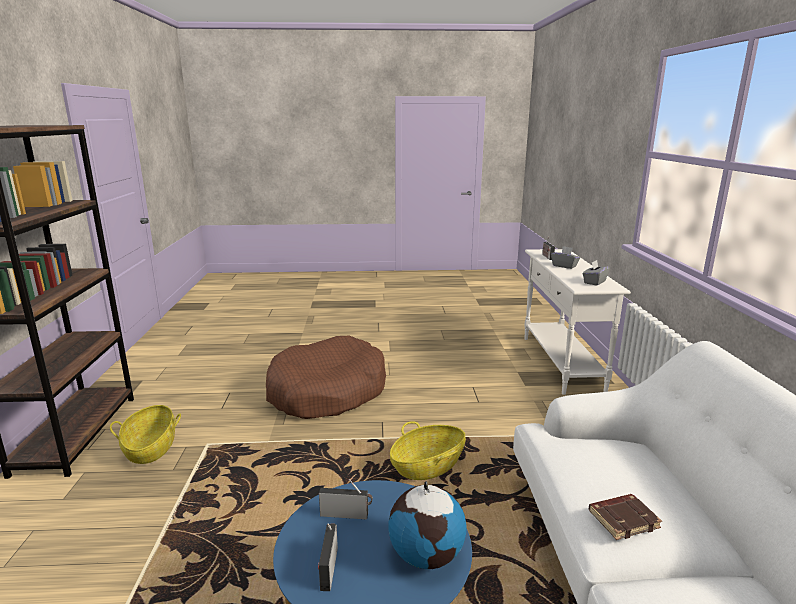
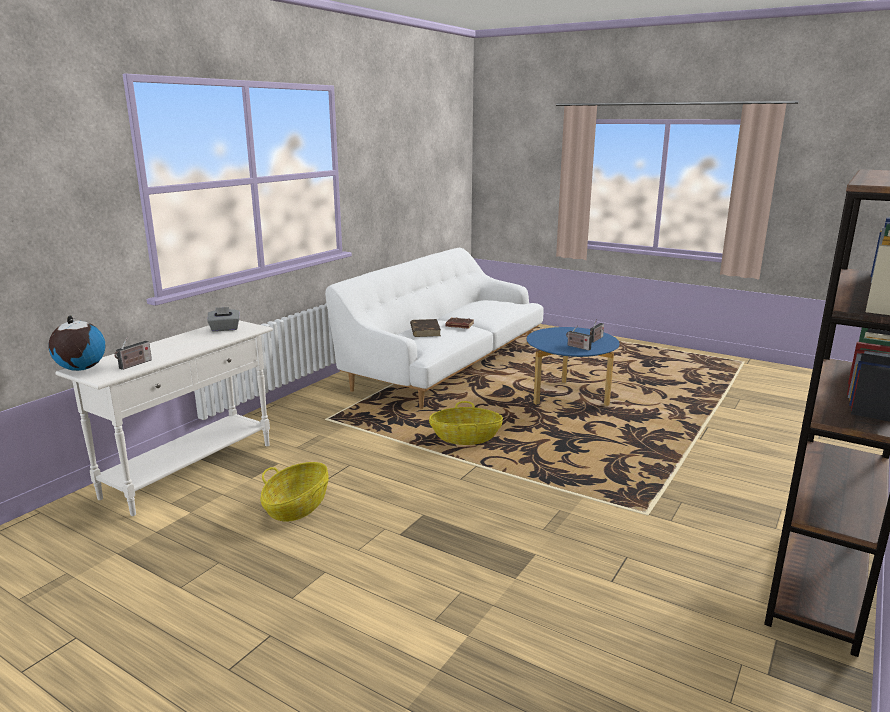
camera: 145 degrees left, 0 degrees up
basket [110,405,181,464] -> basket moved to [261,462,329,522]
brown dog bed [266,336,386,419] -> none
globe [388,481,467,569] -> globe moved to [49,315,105,371]
grey tissue box [551,246,580,269] -> none
none -> brown book [410,319,441,337]

